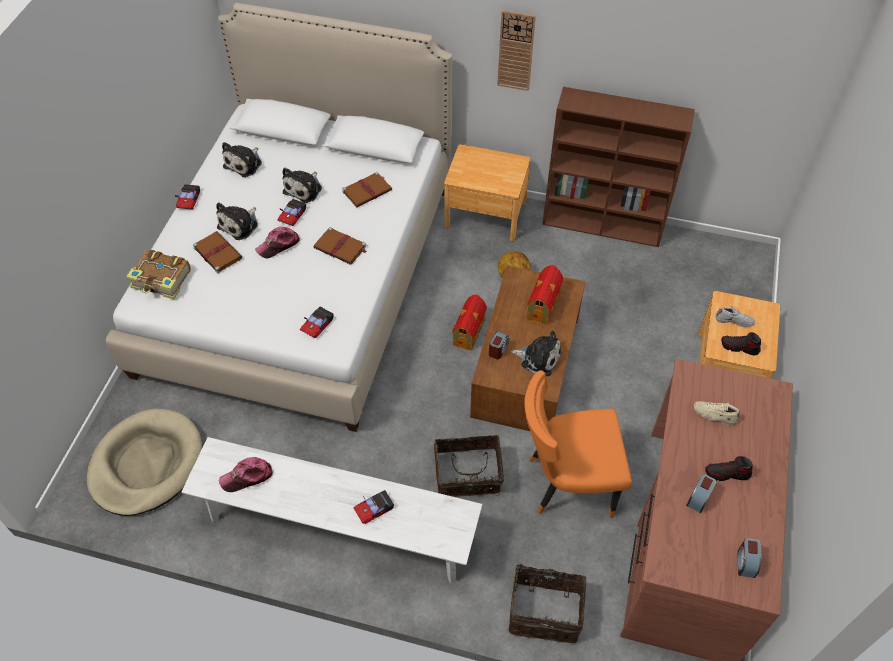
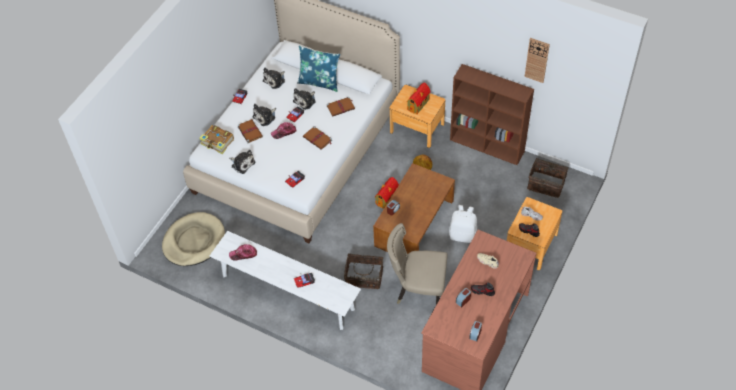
camera: 15 degrees right, 0 degrees up
wall clock [497,10,536,91] -> wall clock moved to [525,38,550,83]
basket [508,552,586,644] -> basket moved to [527,158,568,198]
plush toy [511,330,561,376] -> plush toy moved to [229,150,256,174]
orange chair [524,370,632,518] -> beige chair [387,223,447,304]
toy house [527,265,563,325] -> toy house moved to [407,83,431,114]
none -> blue pillow [297,45,340,92]
none -> white backpack [449,205,477,243]

